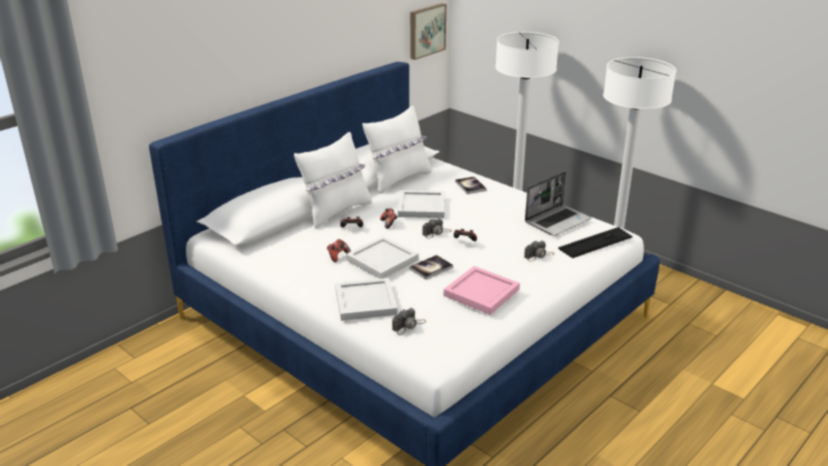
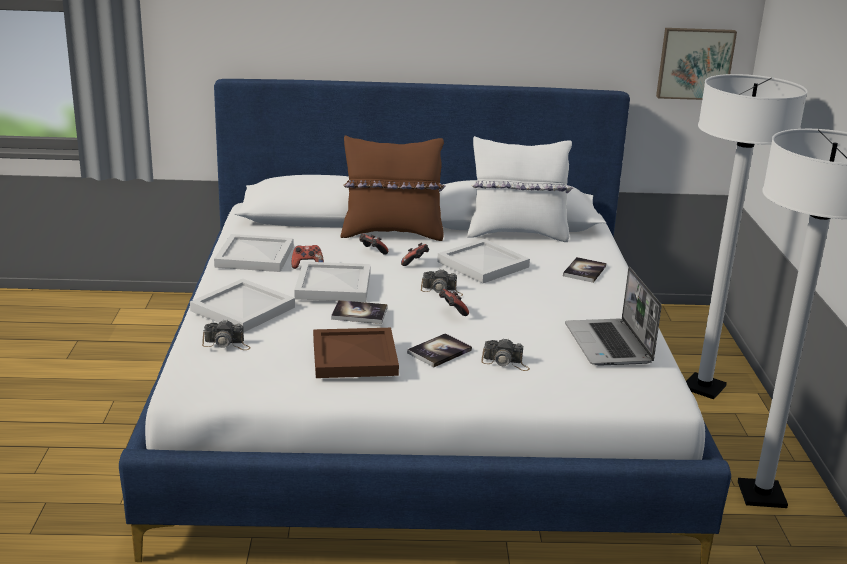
camera: 45 degrees right, 5 degrees down
white pillow [294,132,372,229] -> brown pillow [341,135,446,241]
pink tray [444,266,520,315] -> brown tray [313,328,399,378]
laptop [525,172,591,236] -> laptop turned 75 degrees clockwise [565,267,662,366]
keyboard [558,227,633,258] -> none
none -> white tray [214,234,294,272]
none -> book [407,333,472,367]

